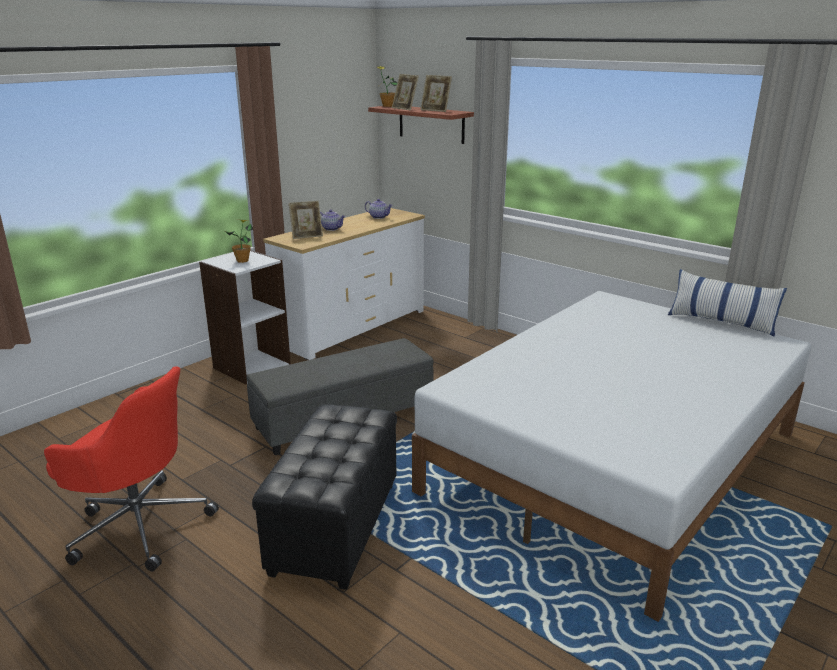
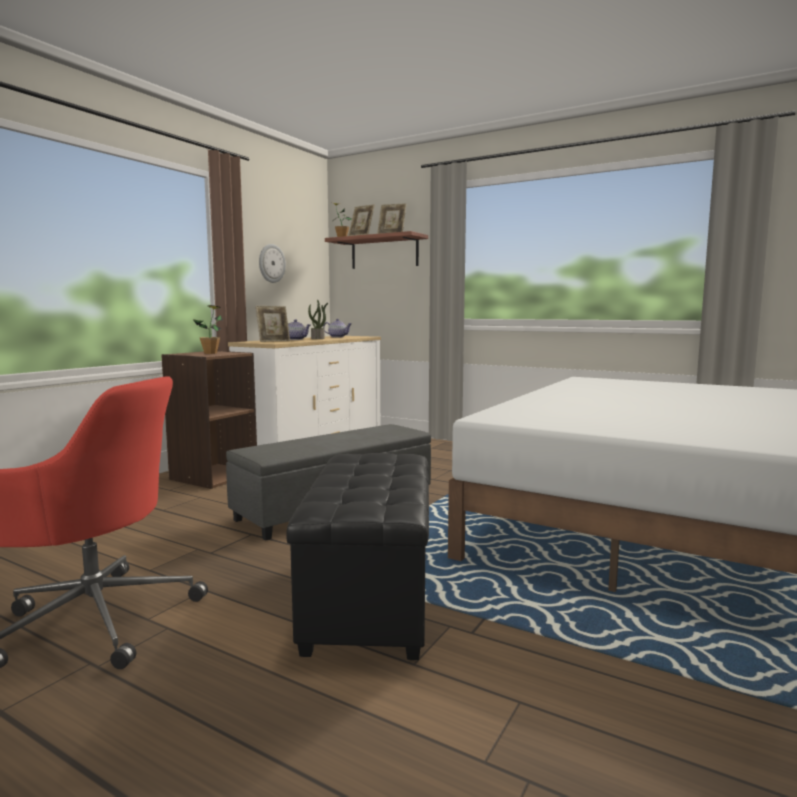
camera: 10 degrees left, 15 degrees down
white bookcase [199,250,291,384] -> brown bookcase [161,351,257,489]
pillow [668,269,787,337] -> none
none -> wall clock [259,244,286,283]
none -> potted plant [308,299,328,339]

